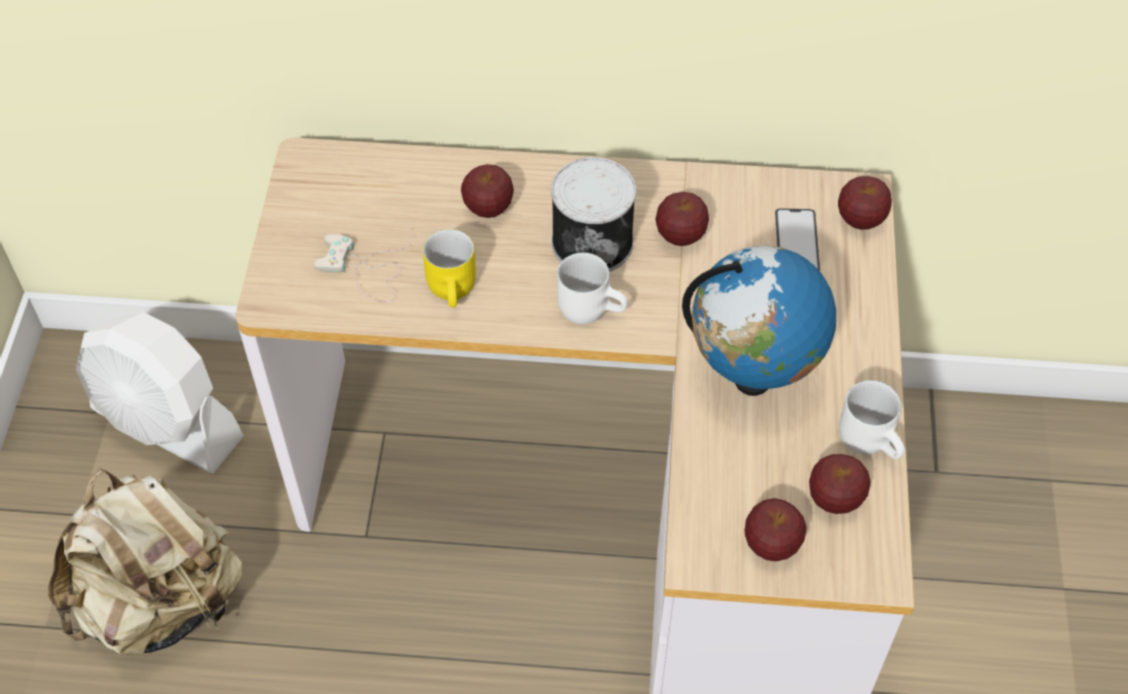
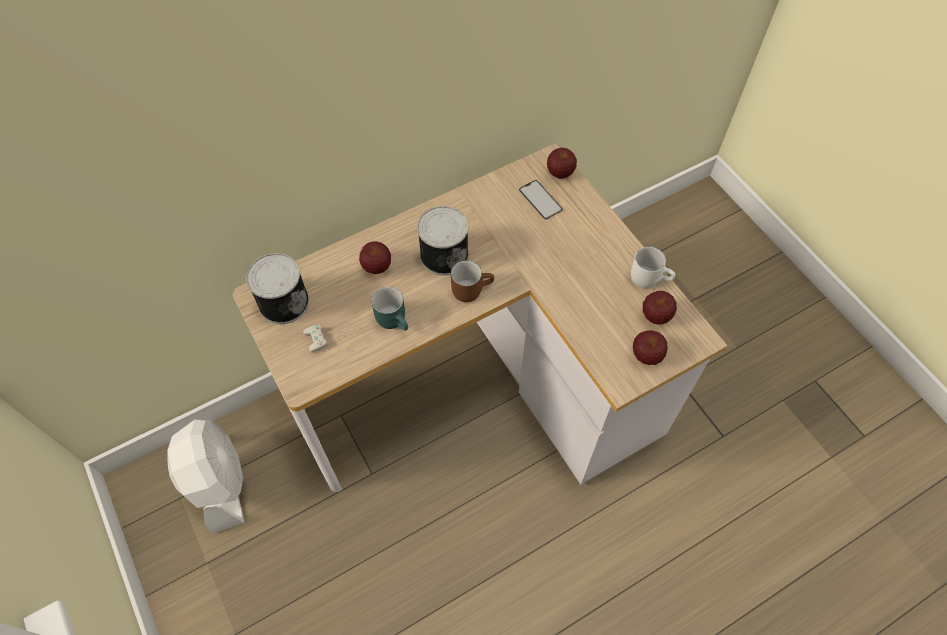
camera: 35 degrees left, 5 degrees up
beige backpack [48,469,243,655] -> none
white fan [76,312,244,473] -> white fan turned 105 degrees counterclockwise [168,420,244,534]
yellow mug [423,229,476,307] -> turquoise mug [372,287,408,331]
white mug [557,252,628,324] -> brown mug [451,260,494,302]
apple [655,192,709,246] -> none
globe [682,246,836,396] -> none
none -> can [246,253,309,324]

